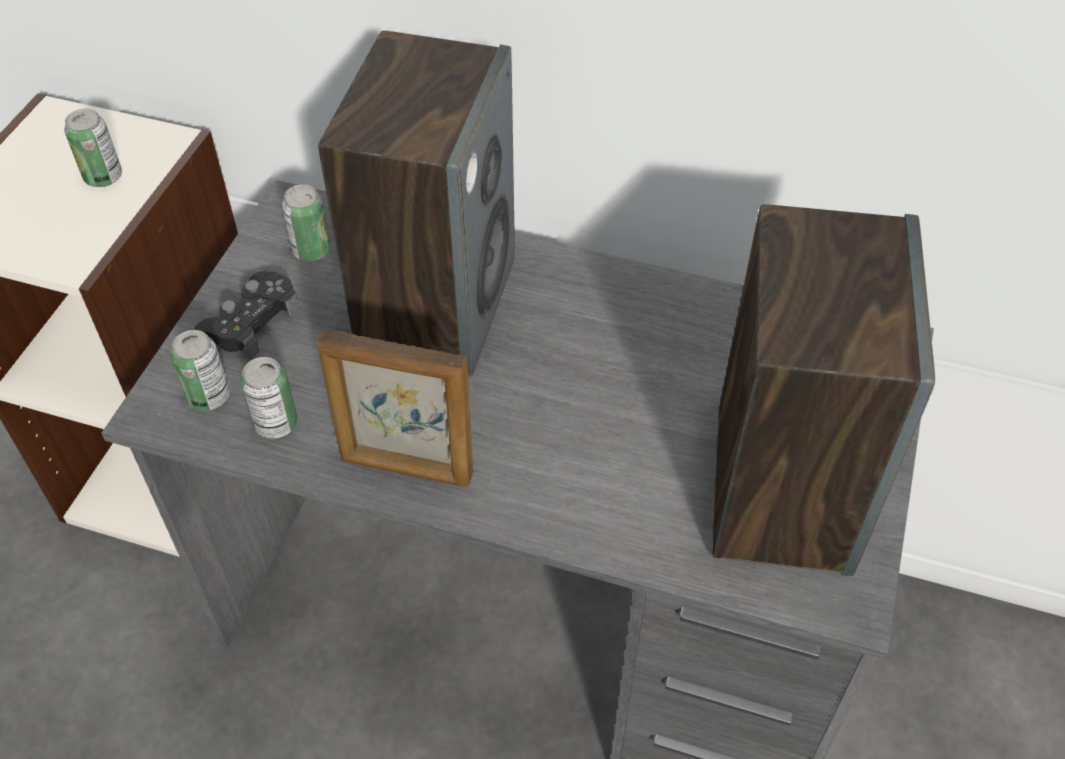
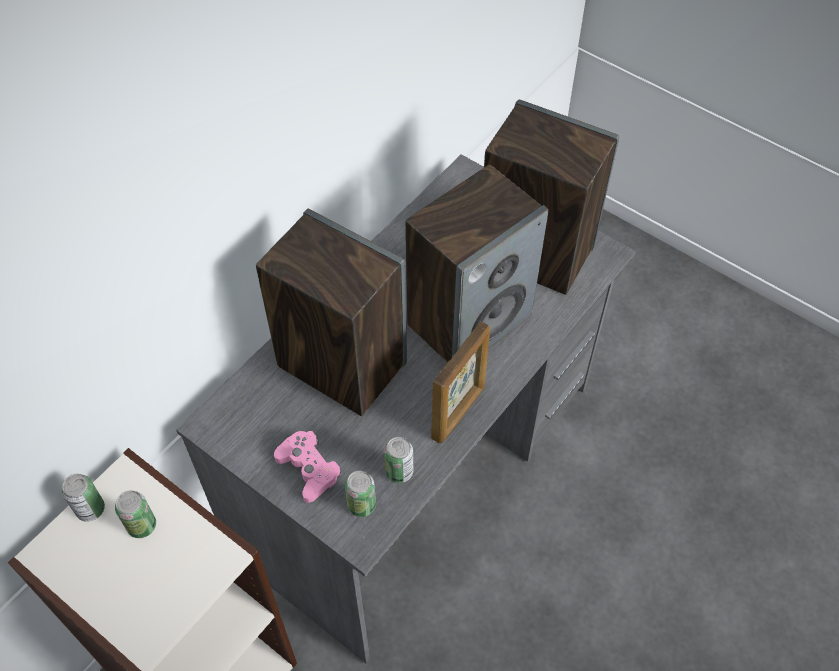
camera: 70 degrees left, 5 degrees up
black game controller [195,271,301,360] -> pink game controller [274,431,342,503]
can [282,184,331,261] -> can moved to [62,474,105,522]
none -> speaker [405,165,548,363]

